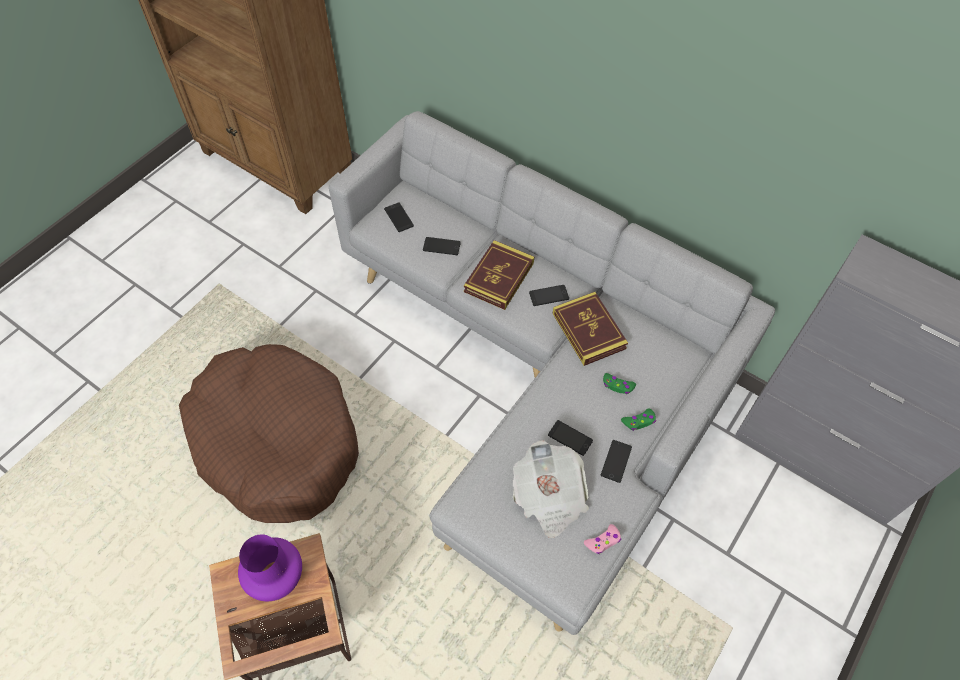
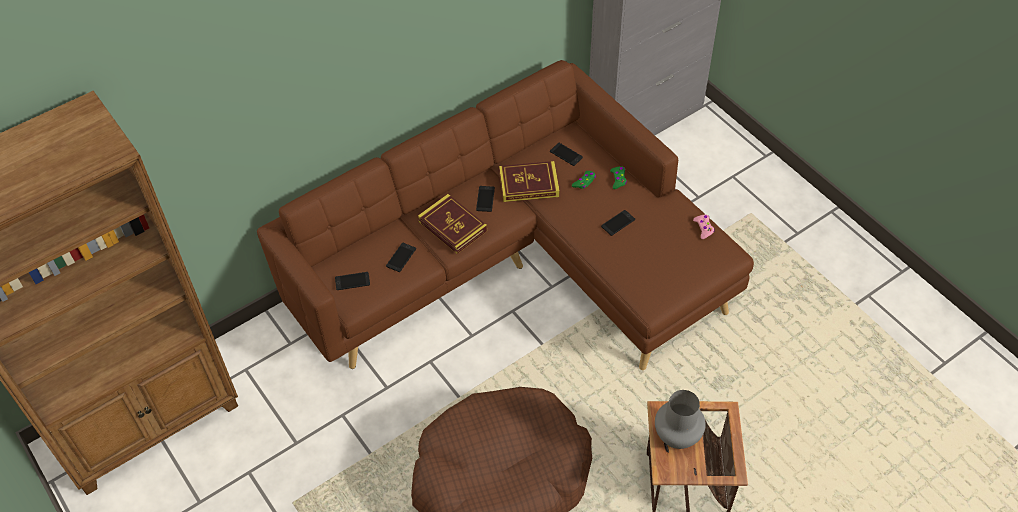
camera: 70 degrees left, 5 degrees down
purple vase [238,534,302,601] -> grey vase [655,390,706,449]
grey sofa [329,111,775,635] -> brown sofa [257,60,754,370]
newspaper [513,440,589,538] -> none
phone [601,440,632,483] -> phone moved to [550,143,583,166]

